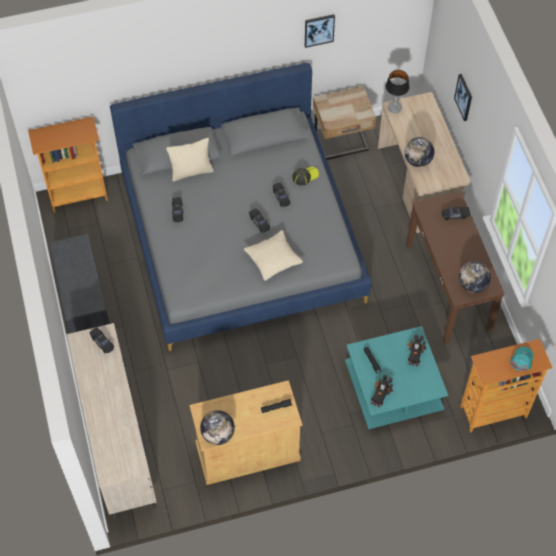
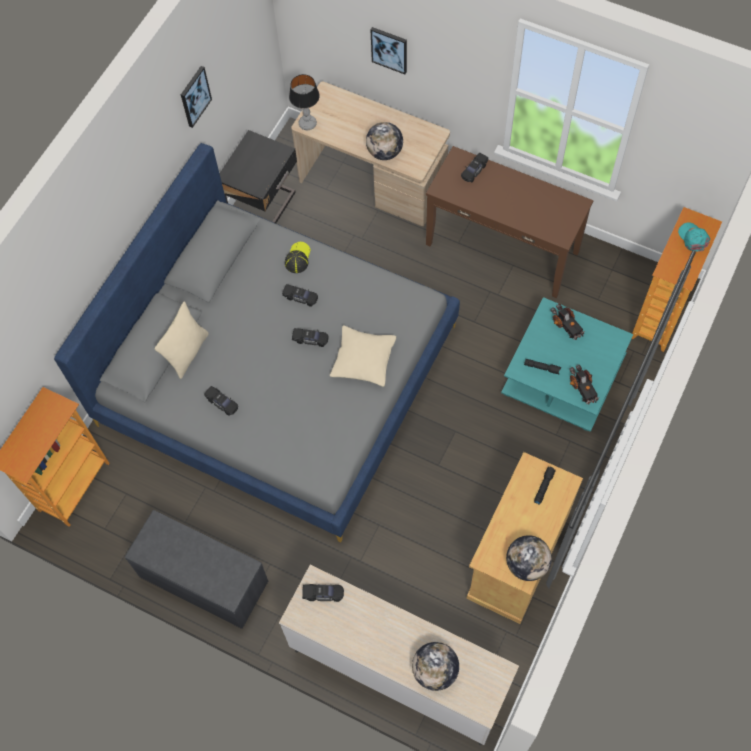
camera: 45 degrees left, 5 degrees up
beige nightstand [313,86,376,160] -> black nightstand [219,130,297,223]
globe [459,261,491,293] -> globe moved to [412,642,459,691]

